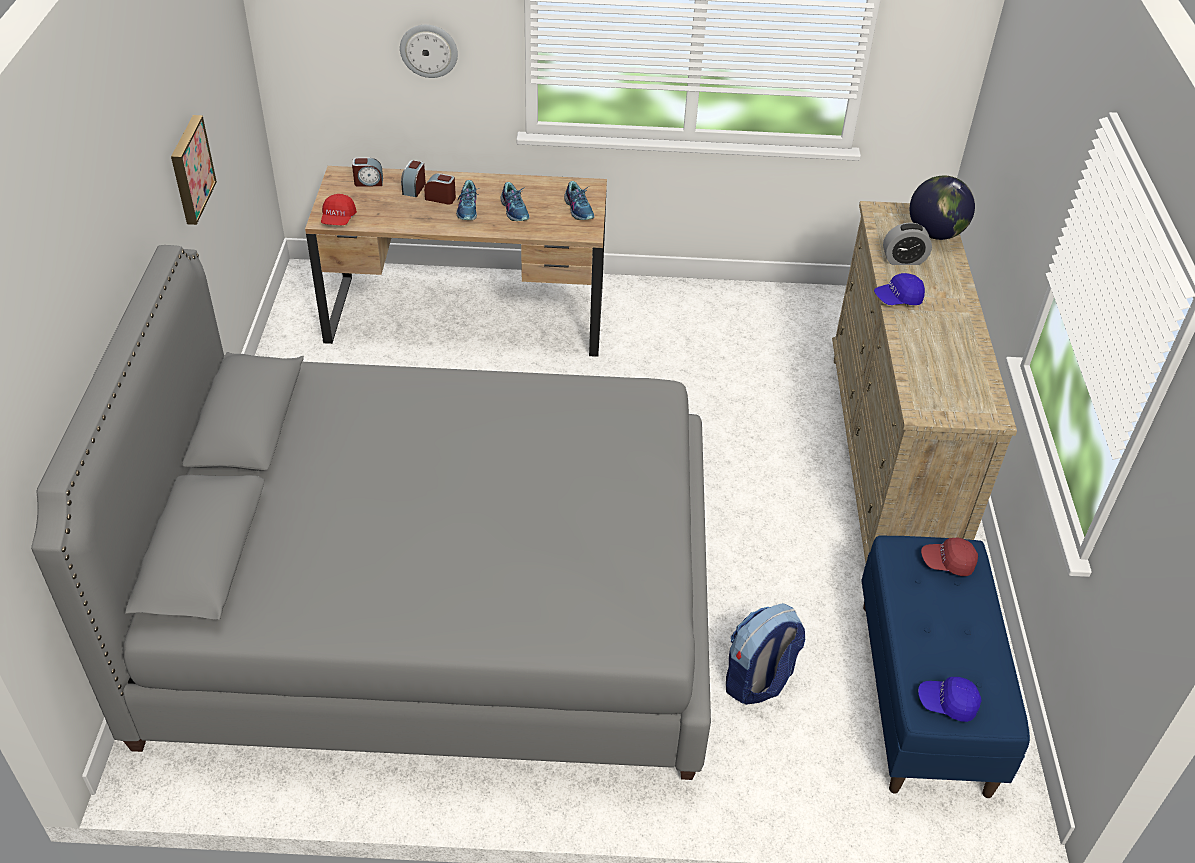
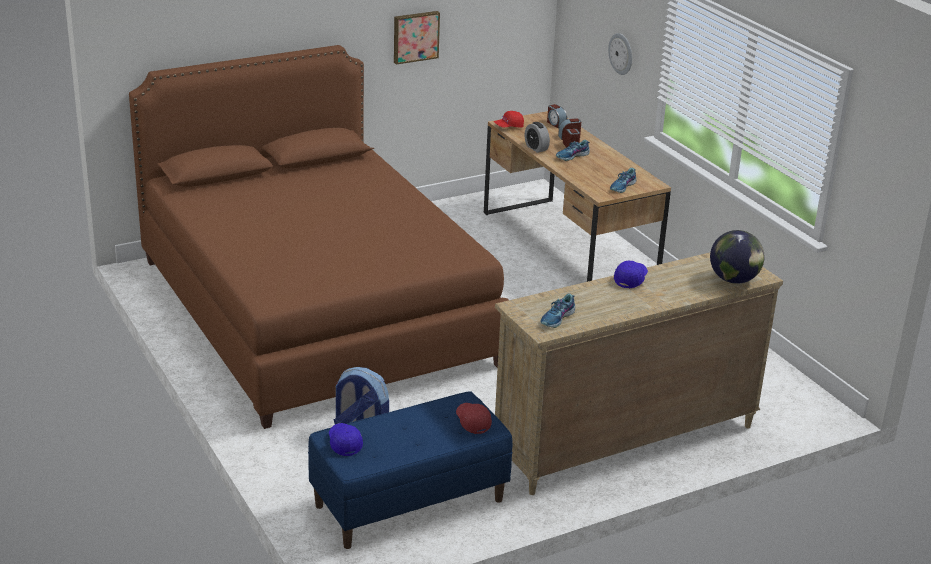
camera: 60 degrees right, 15 degrees down
grey bed [31,245,711,780] -> brown bed [129,45,508,429]
shoe [501,182,530,221] -> shoe moved to [540,294,575,328]
blue cap [874,273,925,305] -> blue cap turned 75 degrees clockwise [614,261,648,289]
alarm clock [883,222,932,265] -> alarm clock moved to [525,122,550,153]

